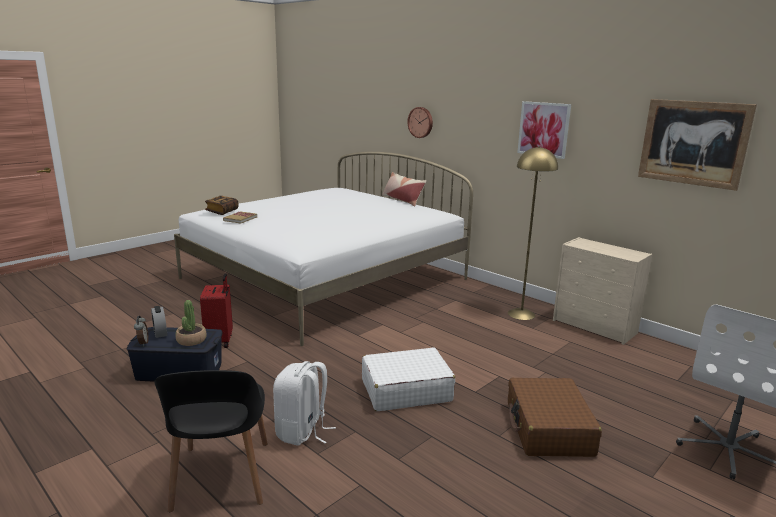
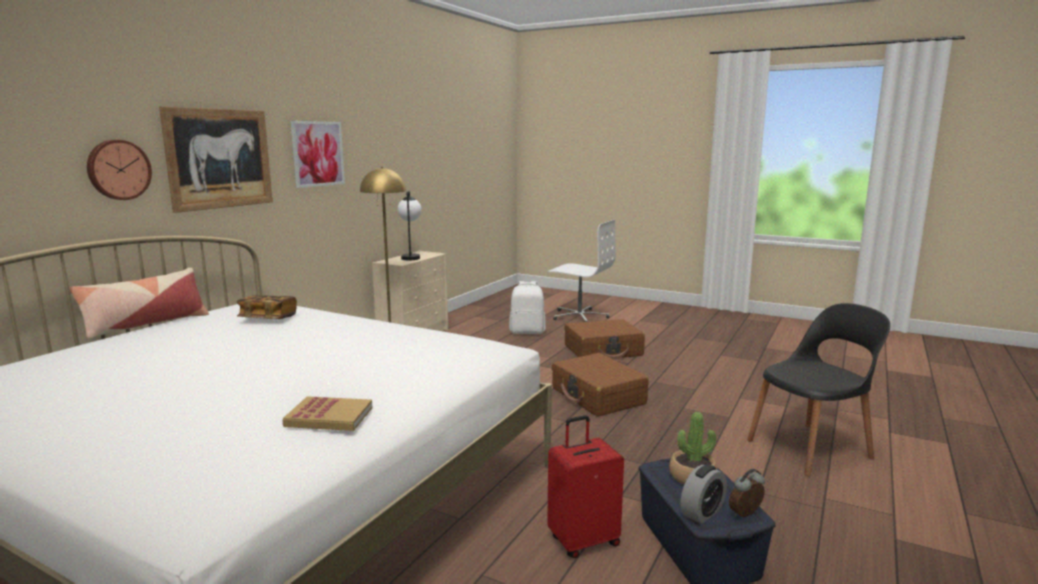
camera: 105 degrees left, 5 degrees down
book [205,196,238,215] -> book moved to [236,295,297,319]
white backpack [273,361,336,446] -> white backpack moved to [509,281,546,334]
white suitcase [362,347,455,411] -> brown suitcase [552,353,649,417]
picture [638,99,757,191] -> picture moved to [159,106,273,213]
none -> table lamp [398,191,421,260]

